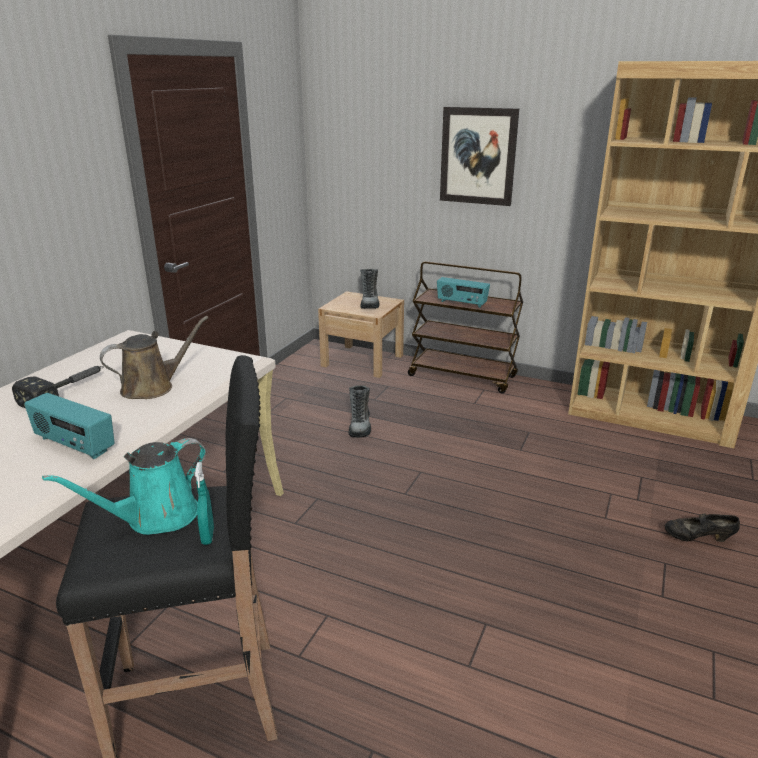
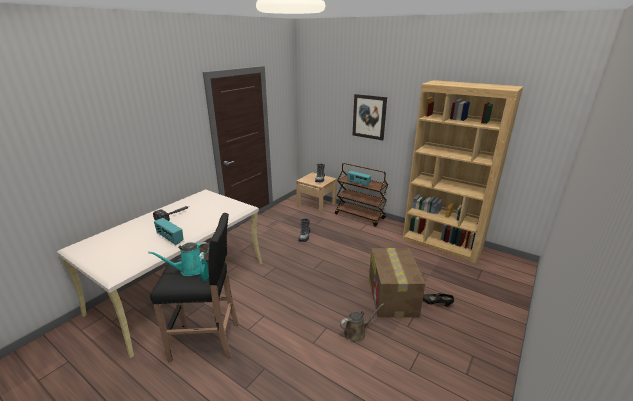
camera: 10 degrees right, 0 degrees up
brown watering can [100,316,208,399] -> brown watering can moved to [340,303,384,342]
none -> cardboard box [369,248,425,317]

